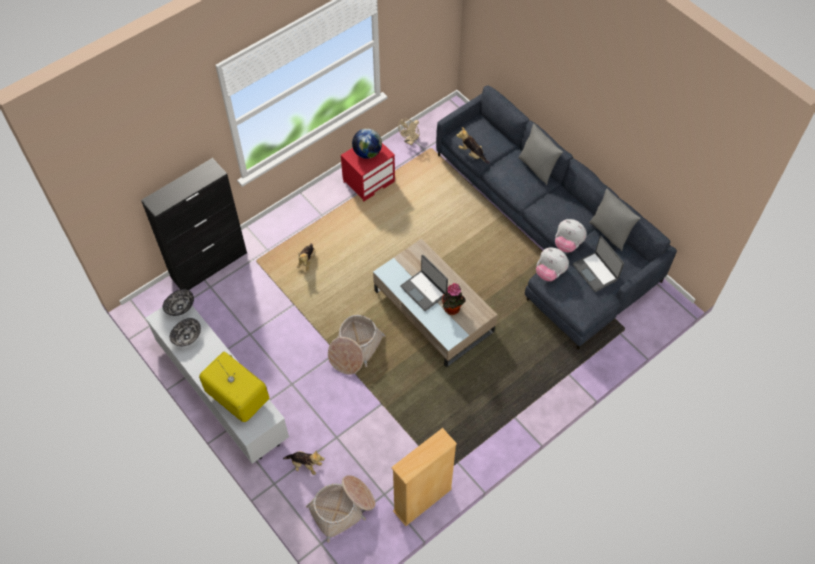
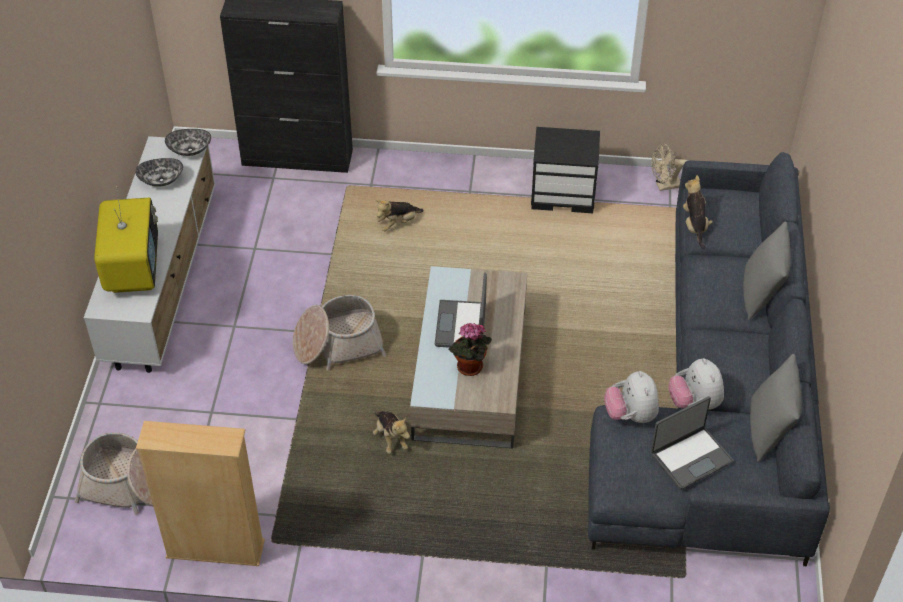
camera: 45 degrees right, 10 degrees down
plush toy [283,450,325,475] -> plush toy moved to [373,411,410,454]
red nightstand [341,143,395,202] -> black nightstand [531,127,600,213]
globe [352,128,382,159] -> none
laptop [573,236,624,292] -> laptop turned 135 degrees counterclockwise [651,396,734,489]

